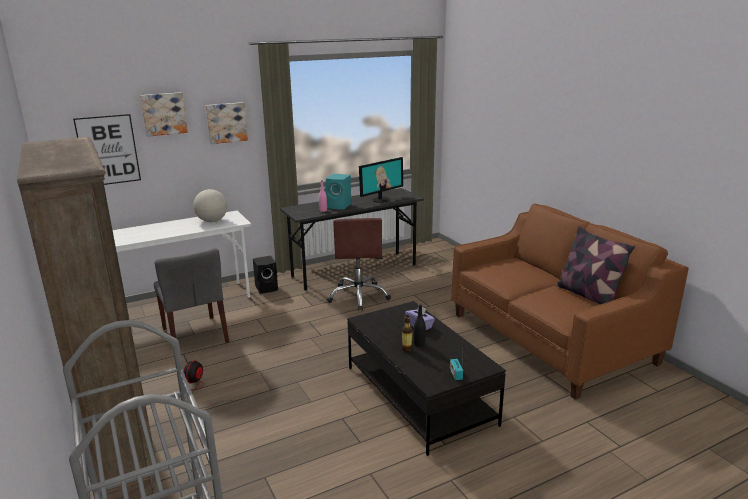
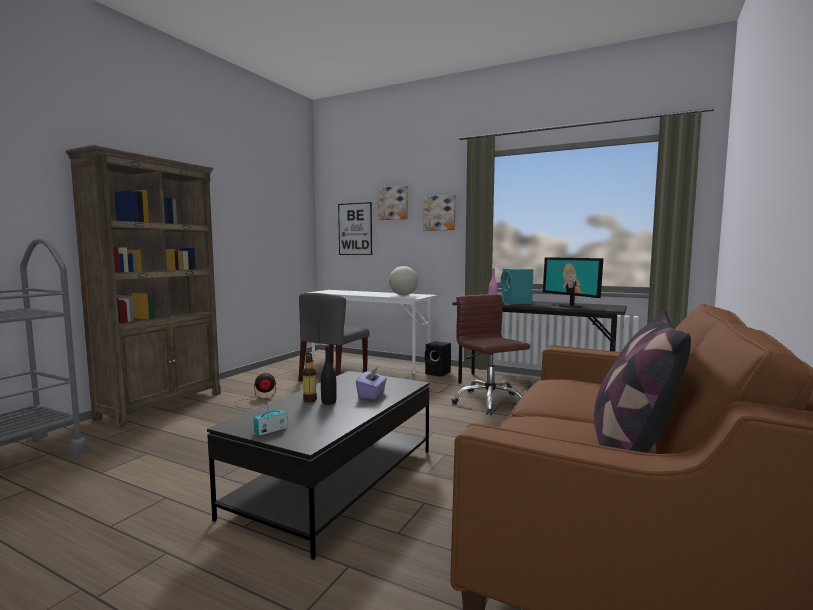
camera: 55 degrees right, 15 degrees down
brown office chair [327,218,391,311] -> brown office chair turned 105 degrees clockwise [451,294,530,415]
monitor [359,157,403,203] -> monitor turned 45 degrees clockwise [543,257,604,308]

